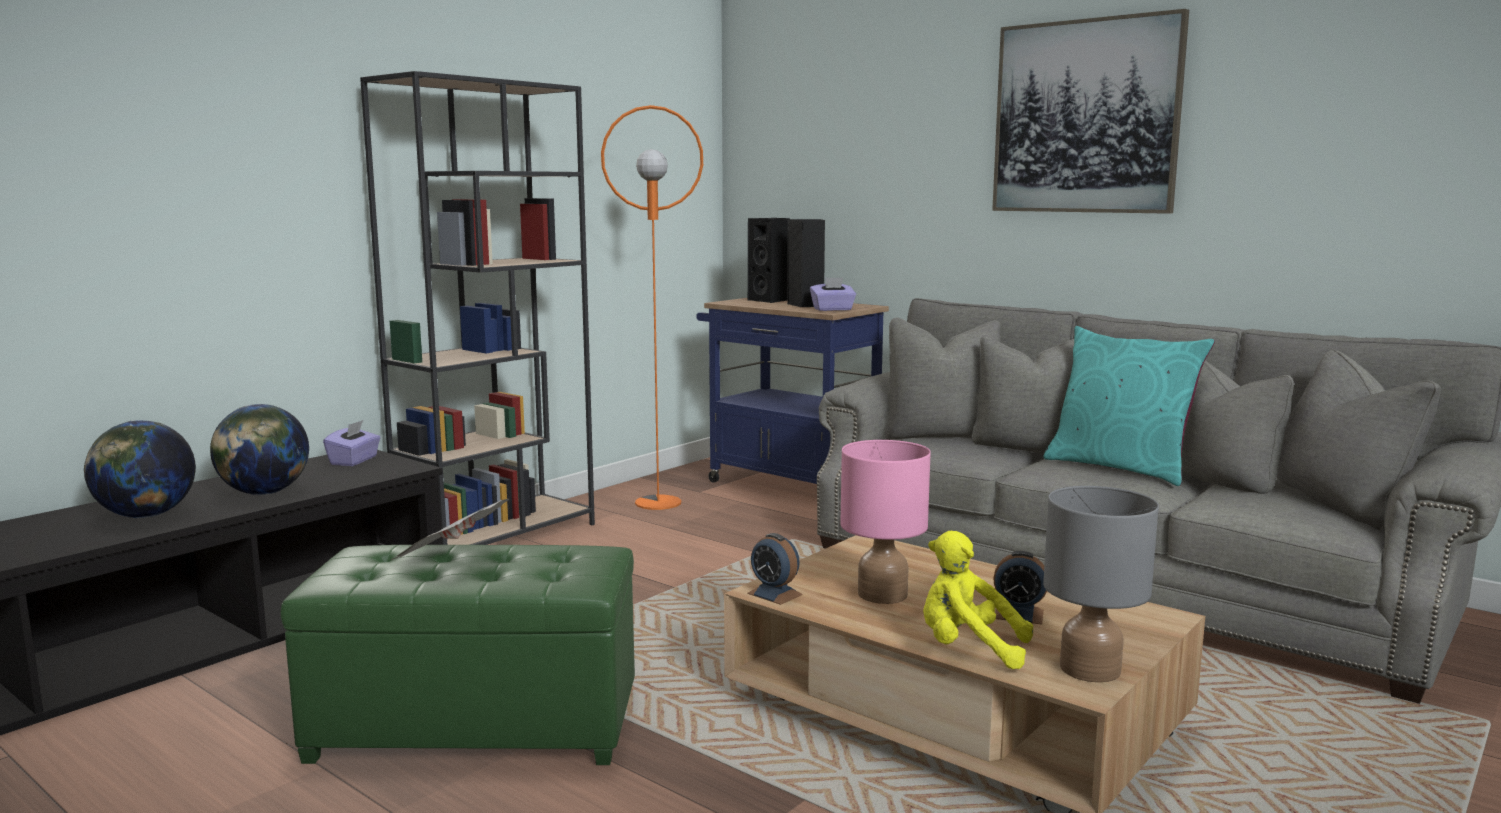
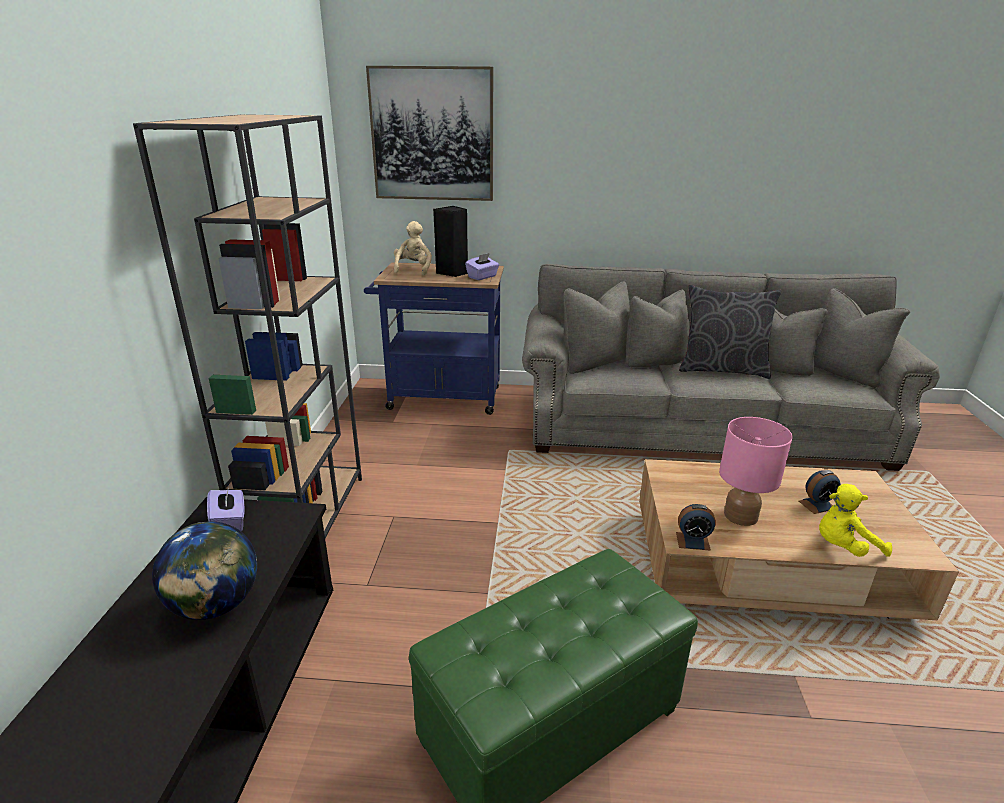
camera: 35 degrees left, 15 degrees up
globe [84,420,196,518] -> none
newspaper [391,499,509,560] -> none
orange floor lamp [601,105,703,510] -> none
black speaker [748,218,790,303] -> beige plush toy [394,221,432,275]
picture [992,9,1189,214] -> picture moved to [366,66,493,201]
turquoise pillow [1043,326,1215,486] -> grey pillow [679,285,781,379]
grey table lamp [1043,486,1159,682] -> none

